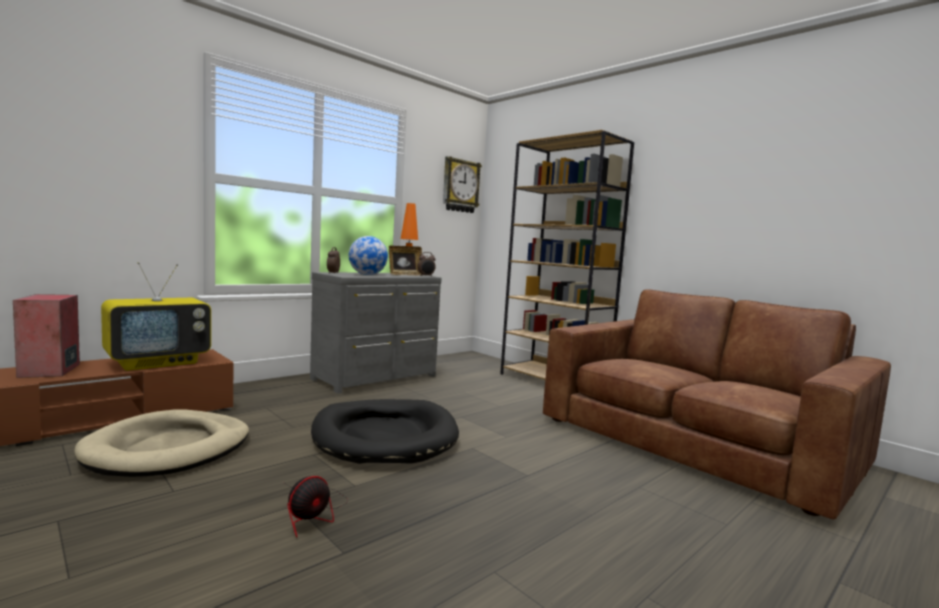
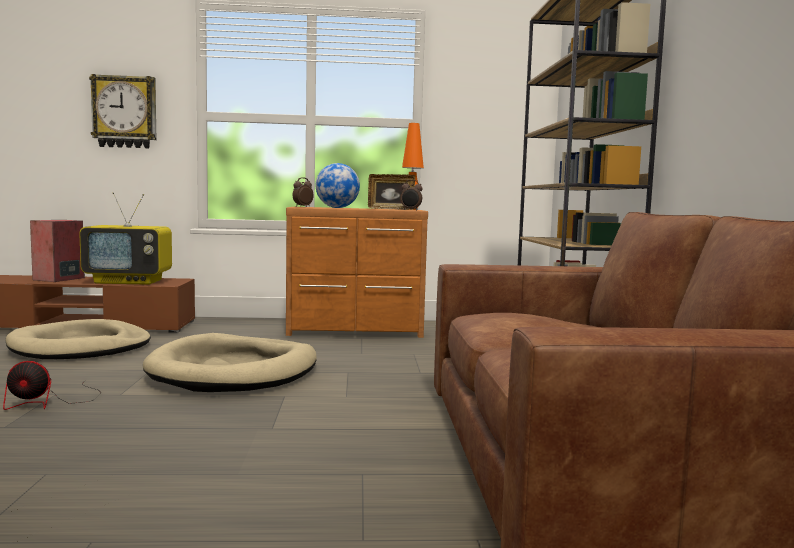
camera: 40 degrees right, 0 degrees up
grey dresser [310,272,441,394] -> brown dresser [286,207,428,338]
black dog bed [311,399,459,464] -> beige dog bed [143,333,317,392]
wall clock [443,156,482,213] -> wall clock moved to [89,74,157,148]

